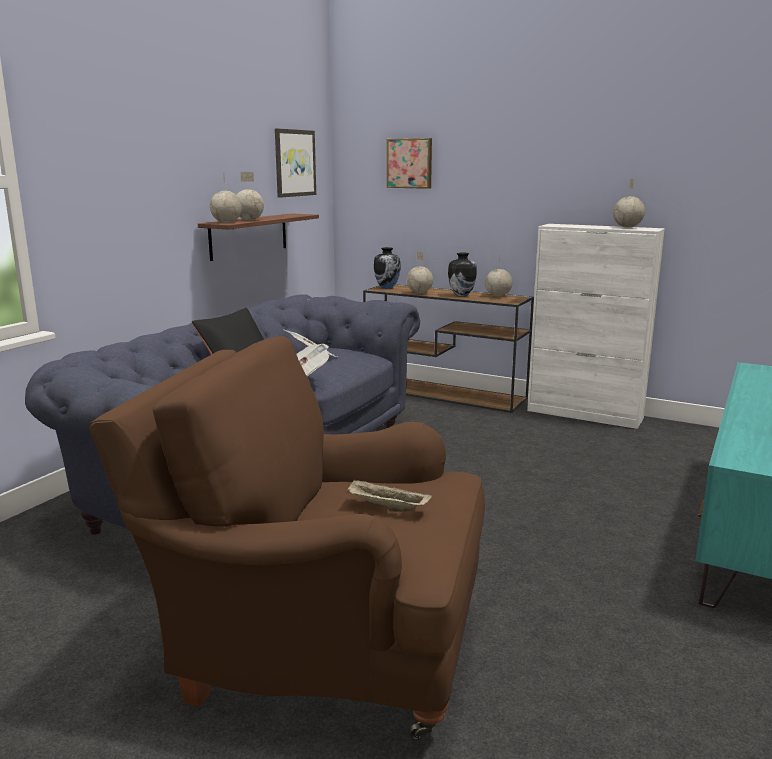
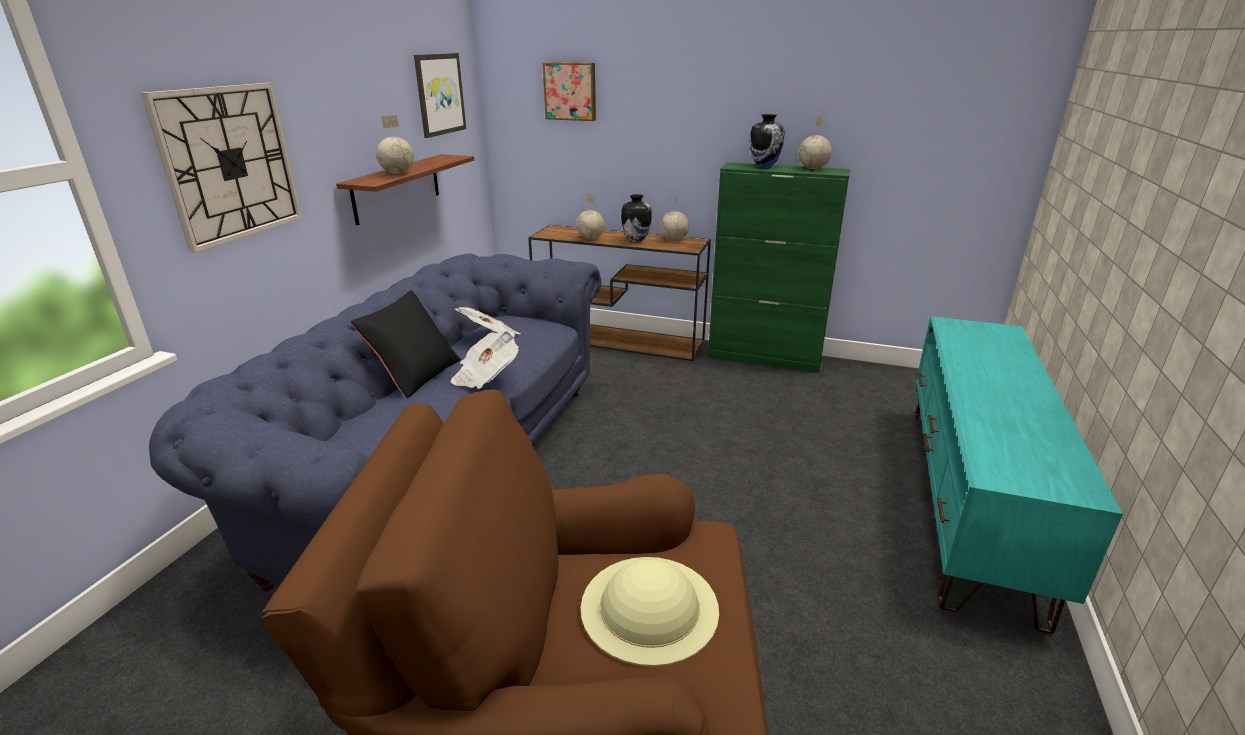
camera: 10 degrees left, 10 degrees up
globe [210,172,242,223] -> none
beige tray [346,479,432,512] -> beige hat [581,557,719,667]
vase [374,247,401,289] -> vase moved to [750,114,785,168]
white cabinet [527,224,665,429] -> green cabinet [708,162,850,373]
none -> wall clock [141,83,302,253]

